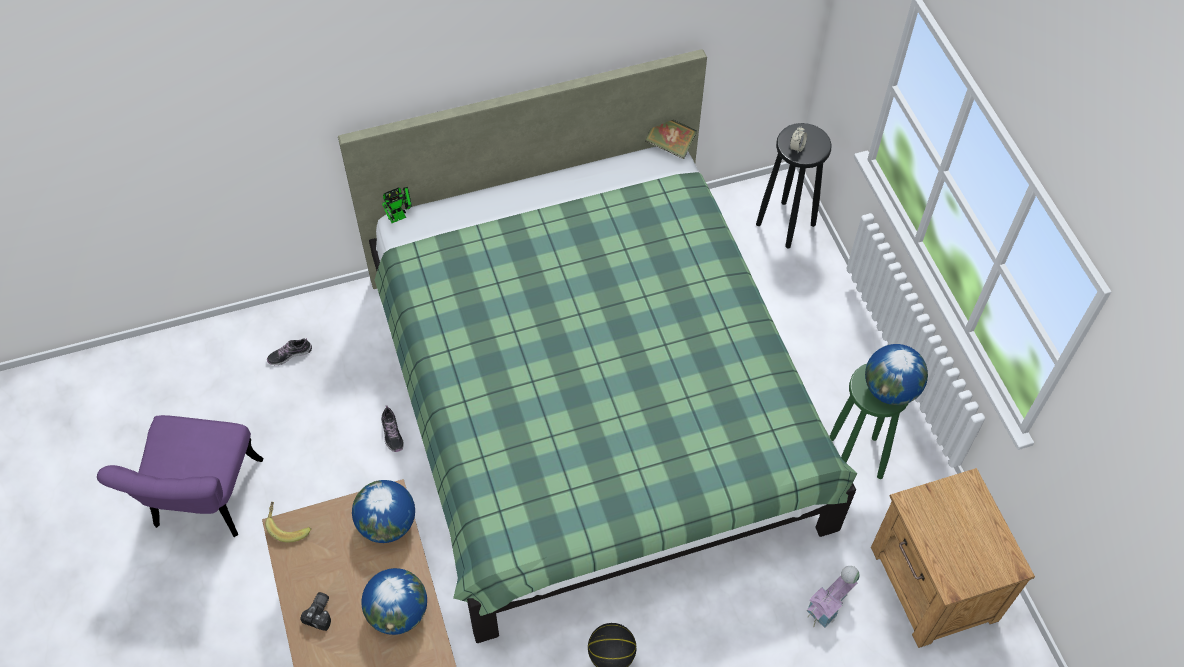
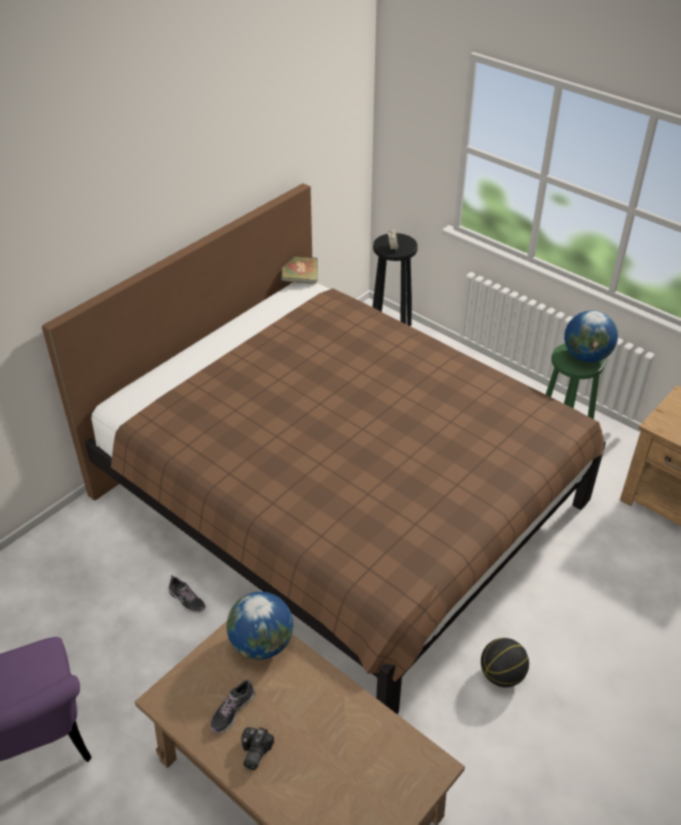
camera: 30 degrees left, 15 degrees down
banana [265,502,311,543] -> none
shoe [267,338,312,365] -> shoe moved to [210,678,255,733]
camera [300,592,331,631] -> camera turned 150 degrees counterclockwise [241,727,274,770]
green bed [338,49,857,643] -> brown bed [42,183,606,714]
globe [361,568,427,635] -> none
toy robot [382,187,412,223] -> none
toy house [806,566,860,628] -> none

